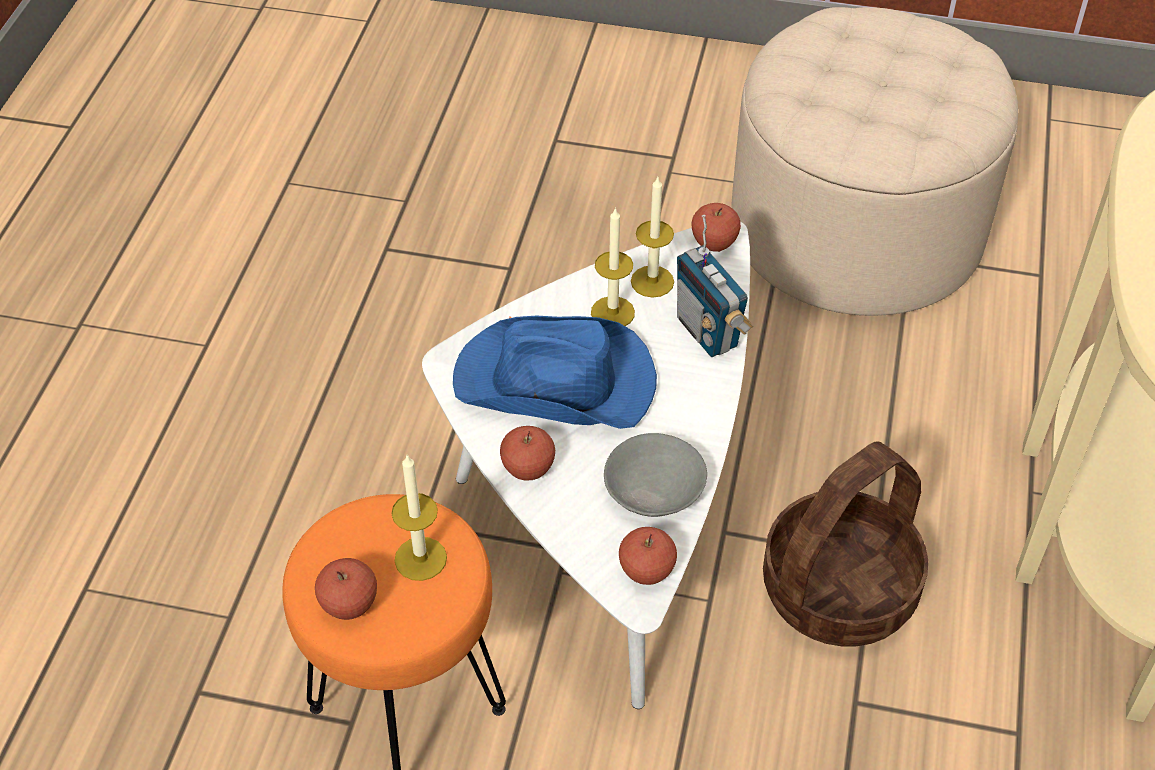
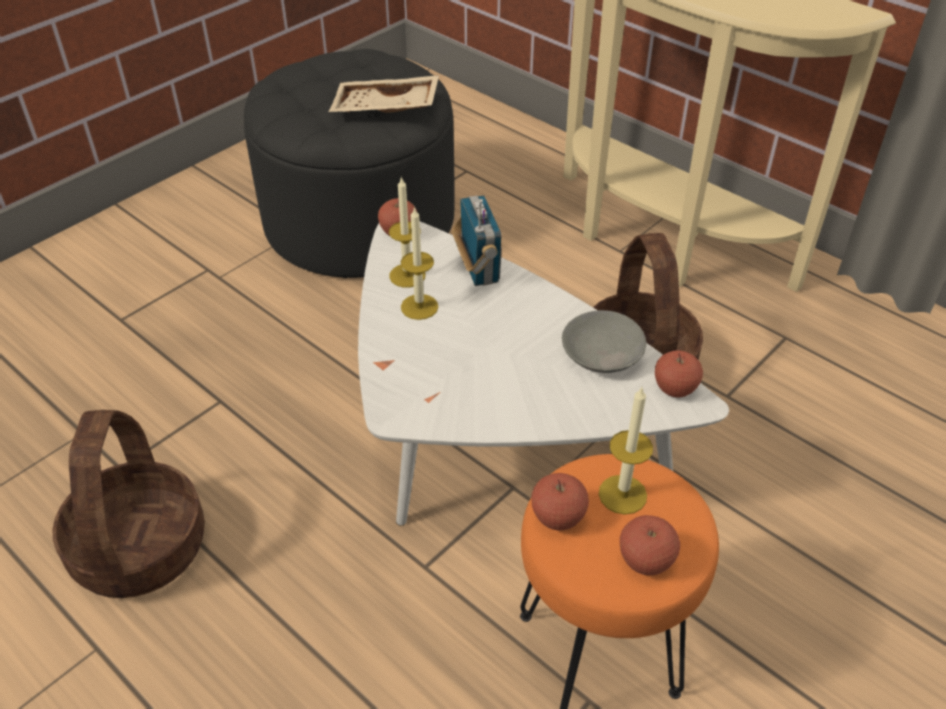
camera: 60 degrees left, 5 degrees down
blue hat [453,316,657,429] -> none
apple [500,426,555,481] -> apple moved to [531,473,589,530]
radio [677,215,754,357] -> radio turned 105 degrees counterclockwise [452,196,502,286]
beige ottoman [731,7,1018,316] -> black ottoman [244,49,455,278]
none -> basket [53,410,205,598]
none -> beige tray [329,75,439,113]

